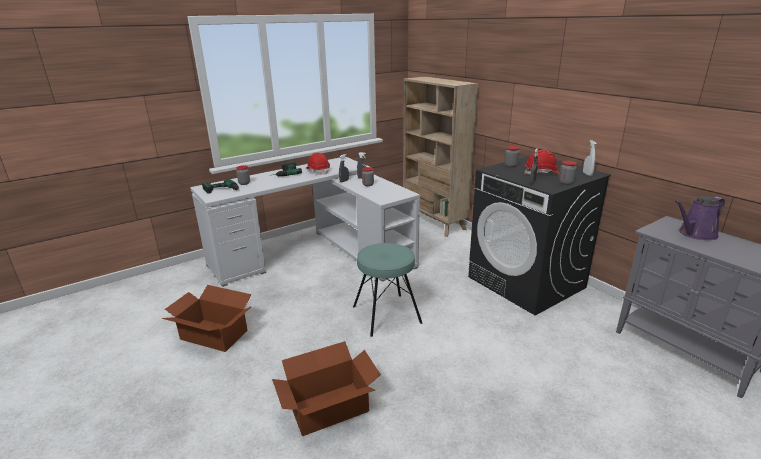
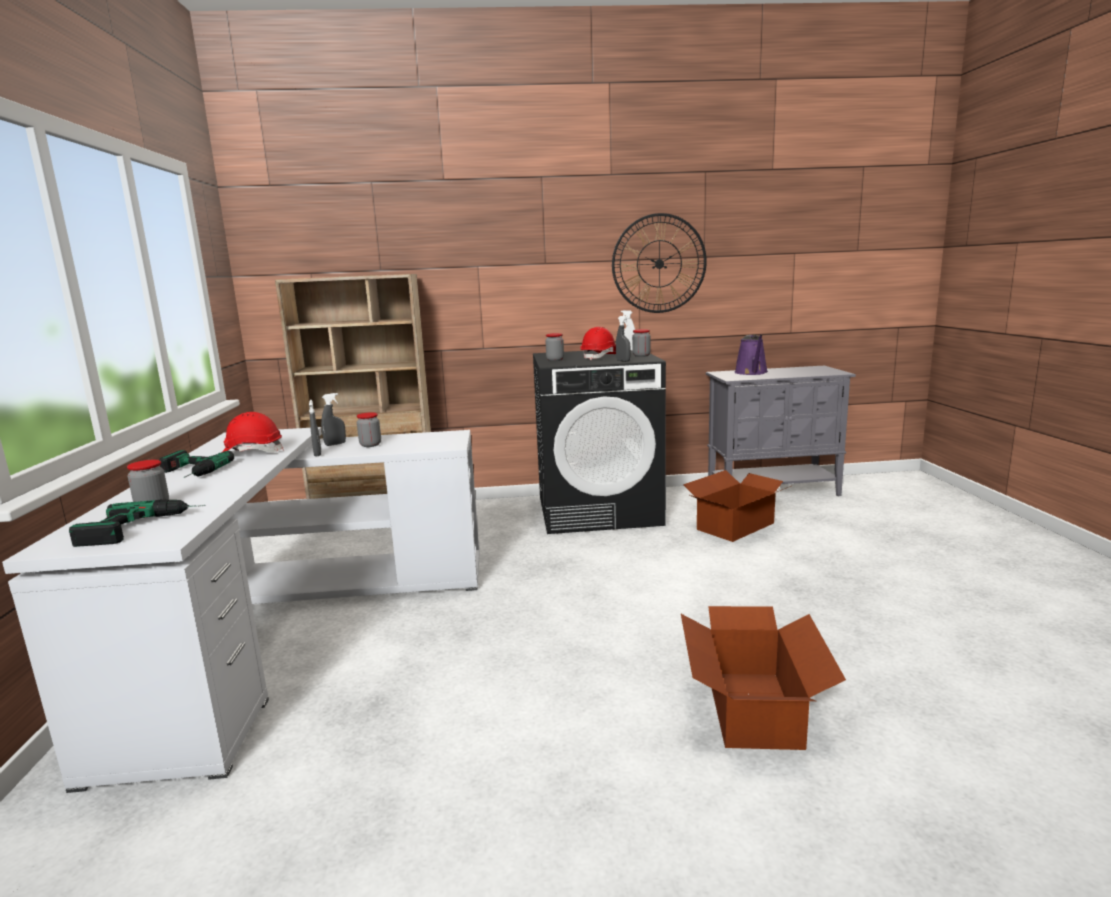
camera: 60 degrees left, 10 degrees down
cardboard box [161,285,251,352] -> cardboard box moved to [683,470,791,542]
turquoise stool [353,243,422,337] -> none
none -> wall clock [612,213,707,313]

